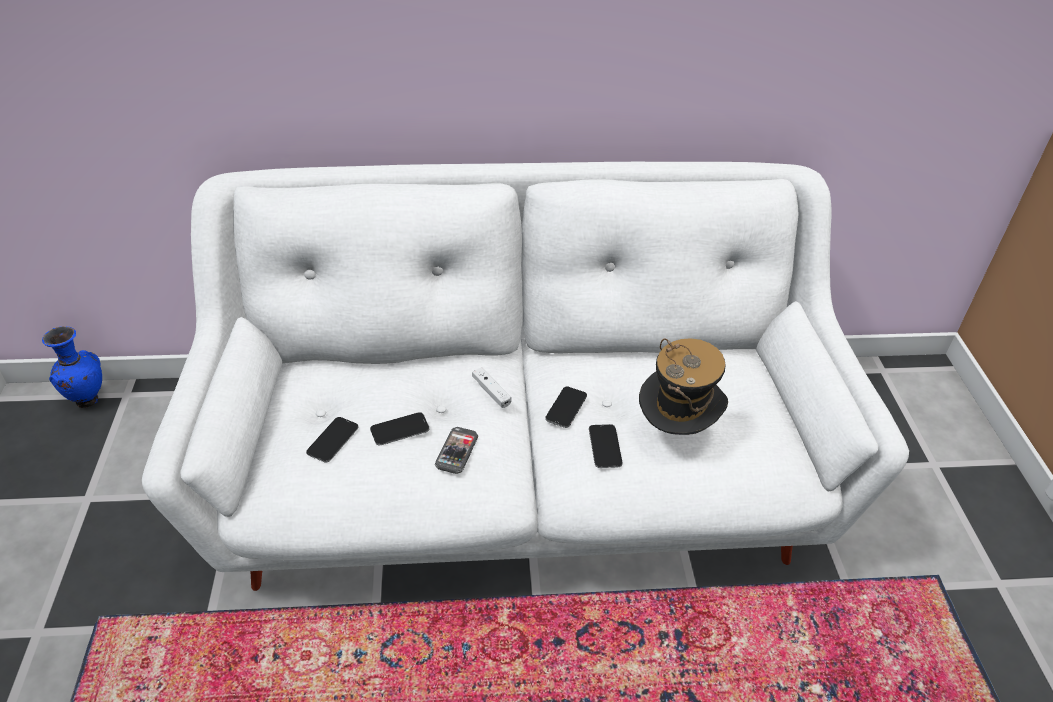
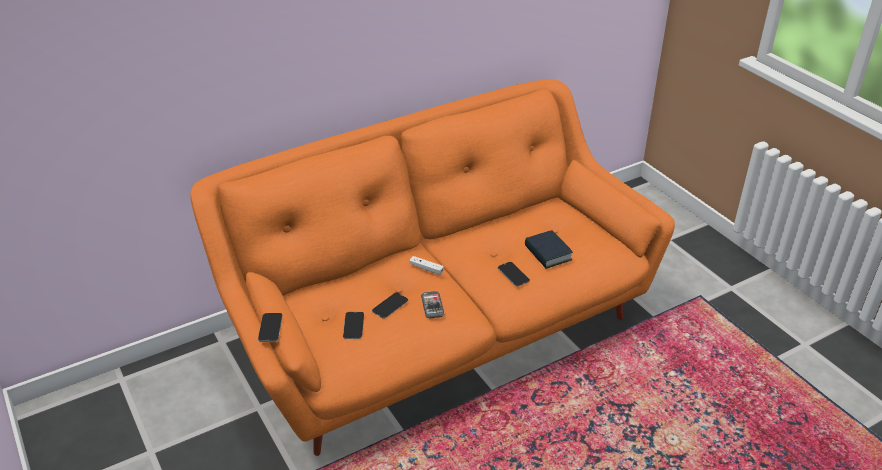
camera: 25 degrees left, 5 degrees down
blue vase [42,326,102,408] -> none
white sofa [142,162,909,591] -> orange sofa [191,79,675,456]
phone [545,386,587,428] -> phone moved to [258,313,282,342]
hat [639,338,728,435] -> book [525,230,573,269]

